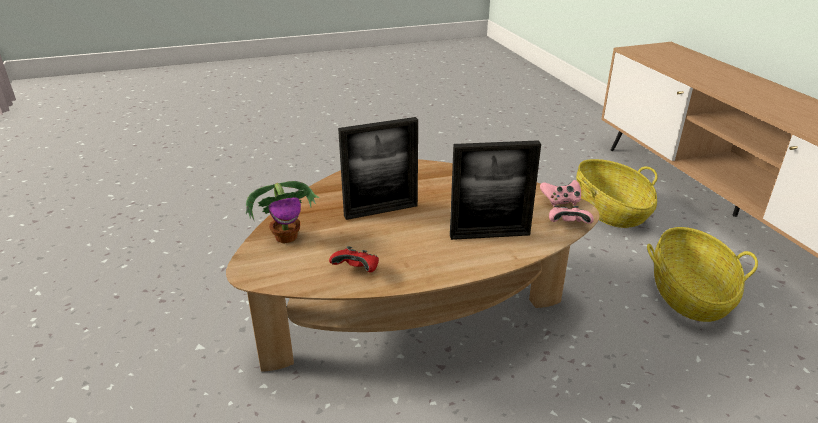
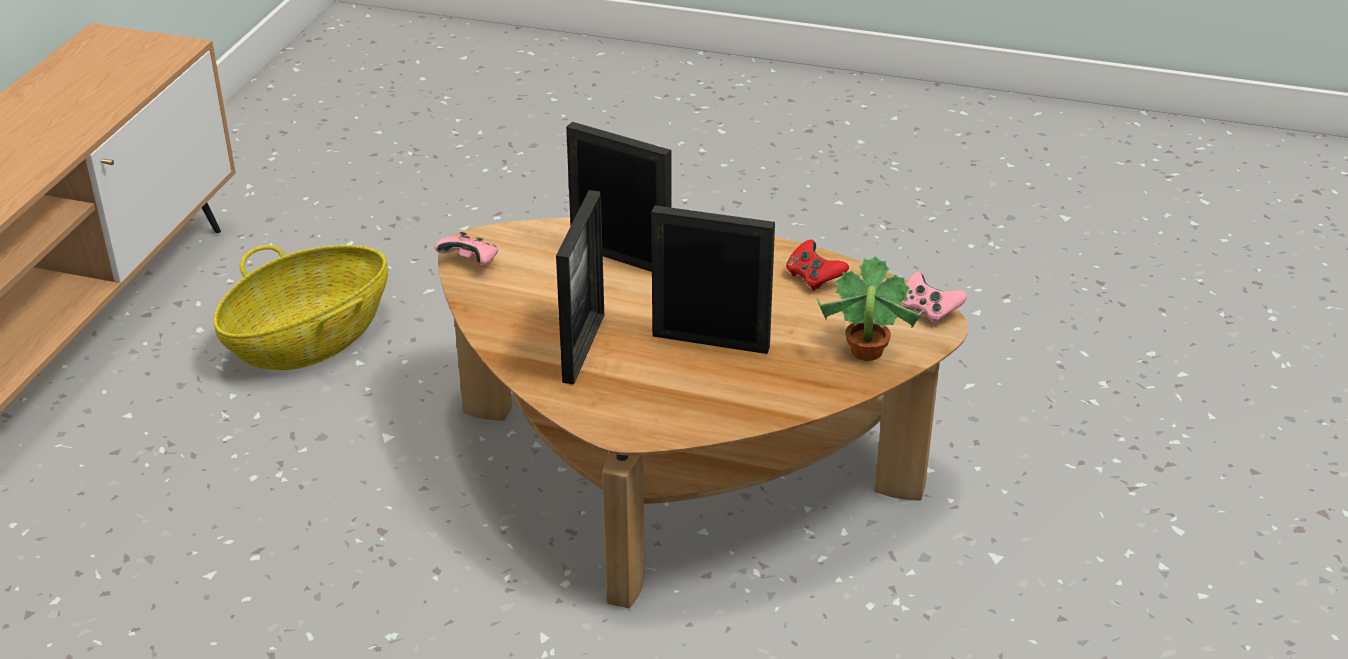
camera: 145 degrees left, 5 degrees up
pink game controller [549,205,594,224] -> pink game controller moved to [901,272,967,325]
basket [576,159,658,228] -> none
none -> picture frame [556,190,604,384]

